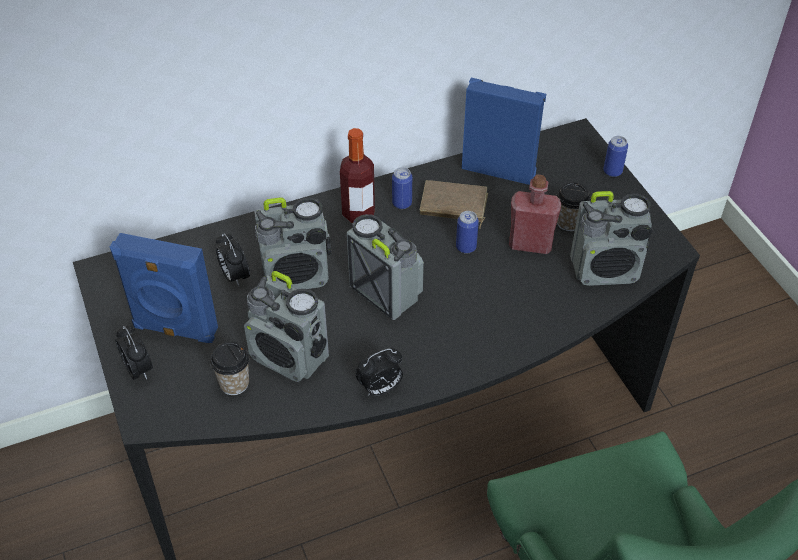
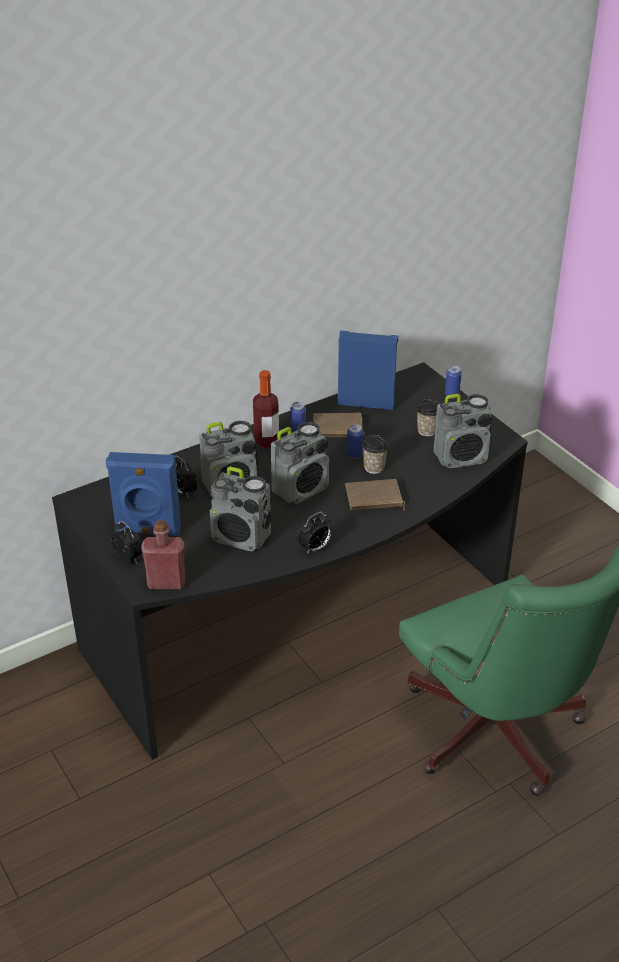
camera: 10 degrees left, 10 degrees down
cup [210,342,249,395] -> cup moved to [362,434,388,474]
radio [347,214,424,320] -> radio turned 105 degrees clockwise [271,422,329,504]
red bottle [509,174,561,254] -> red bottle moved to [141,520,186,589]
none -> brown book [345,479,405,511]

